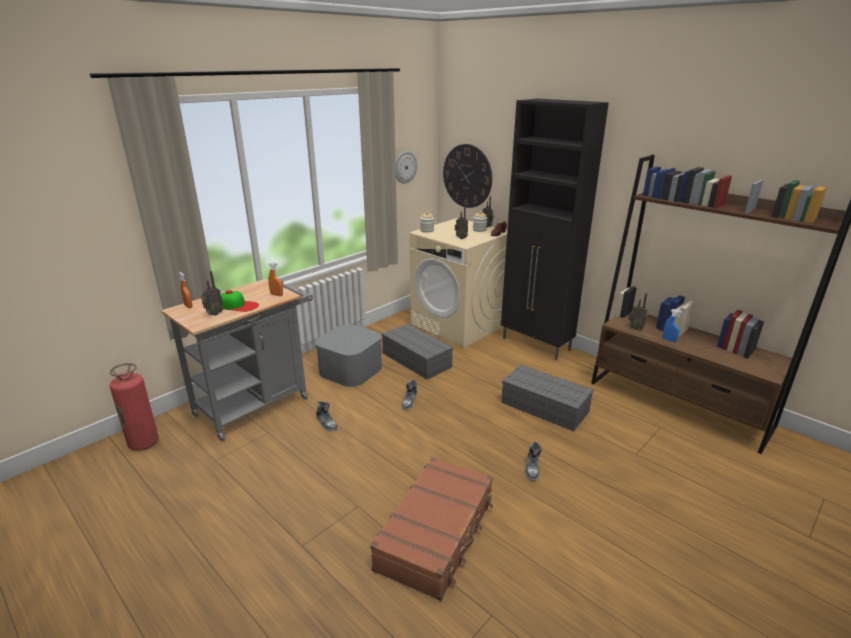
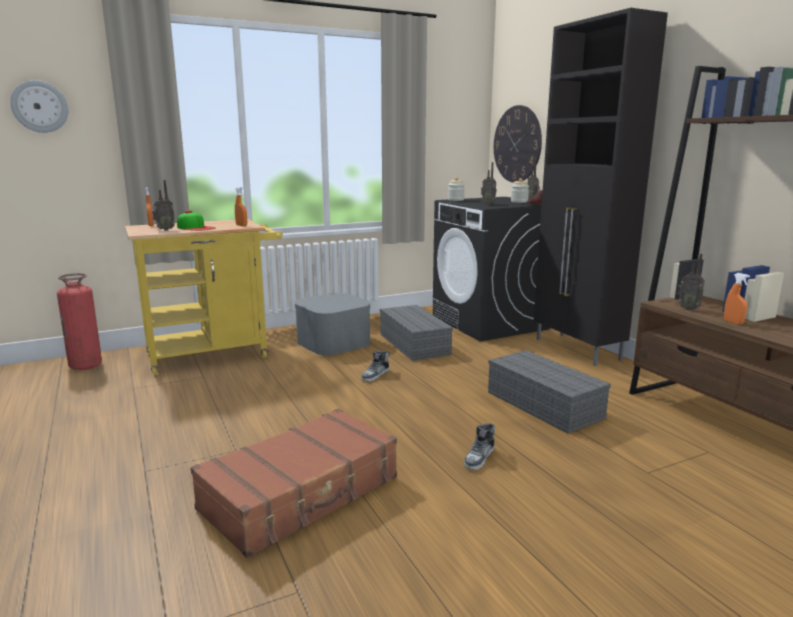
camera: 20 degrees right, 10 degrees down
grey cart [161,279,313,441] -> yellow cart [125,219,283,375]
shoe [316,401,338,432] -> none
wall clock [395,151,417,184] -> wall clock moved to [10,80,68,133]
beige washing machine [410,218,507,348] -> black washing machine [433,197,550,342]
blue spray bottle [663,309,682,342] -> orange spray bottle [724,273,750,325]

